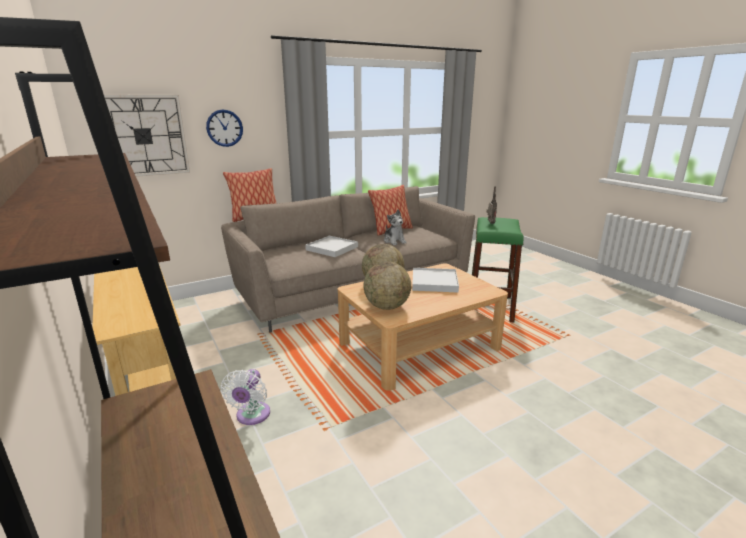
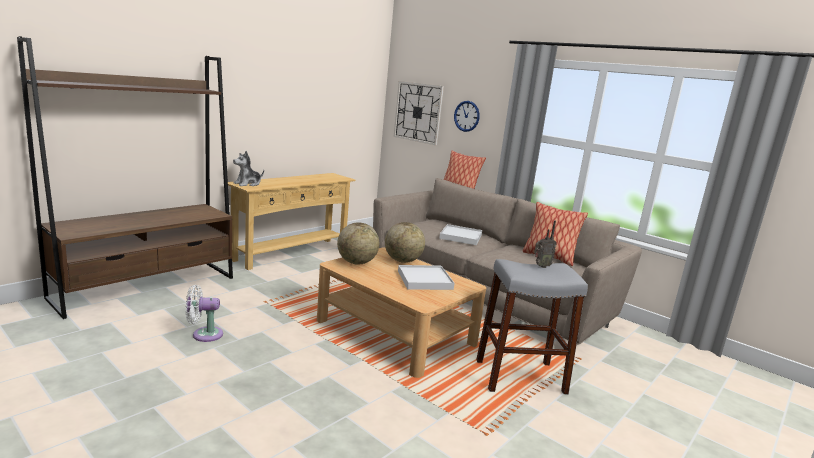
camera: 70 degrees right, 5 degrees down
white fan [221,369,270,425] -> white fan moved to [186,285,223,342]
plush toy [384,209,407,245] -> plush toy moved to [233,151,264,186]
green stool [472,217,524,323] -> grey stool [476,259,588,394]

